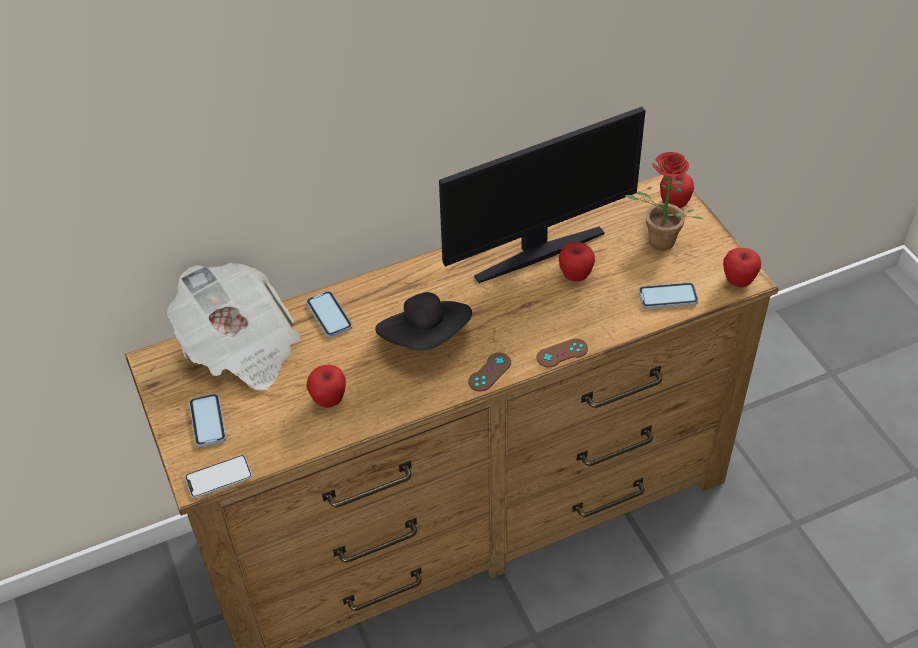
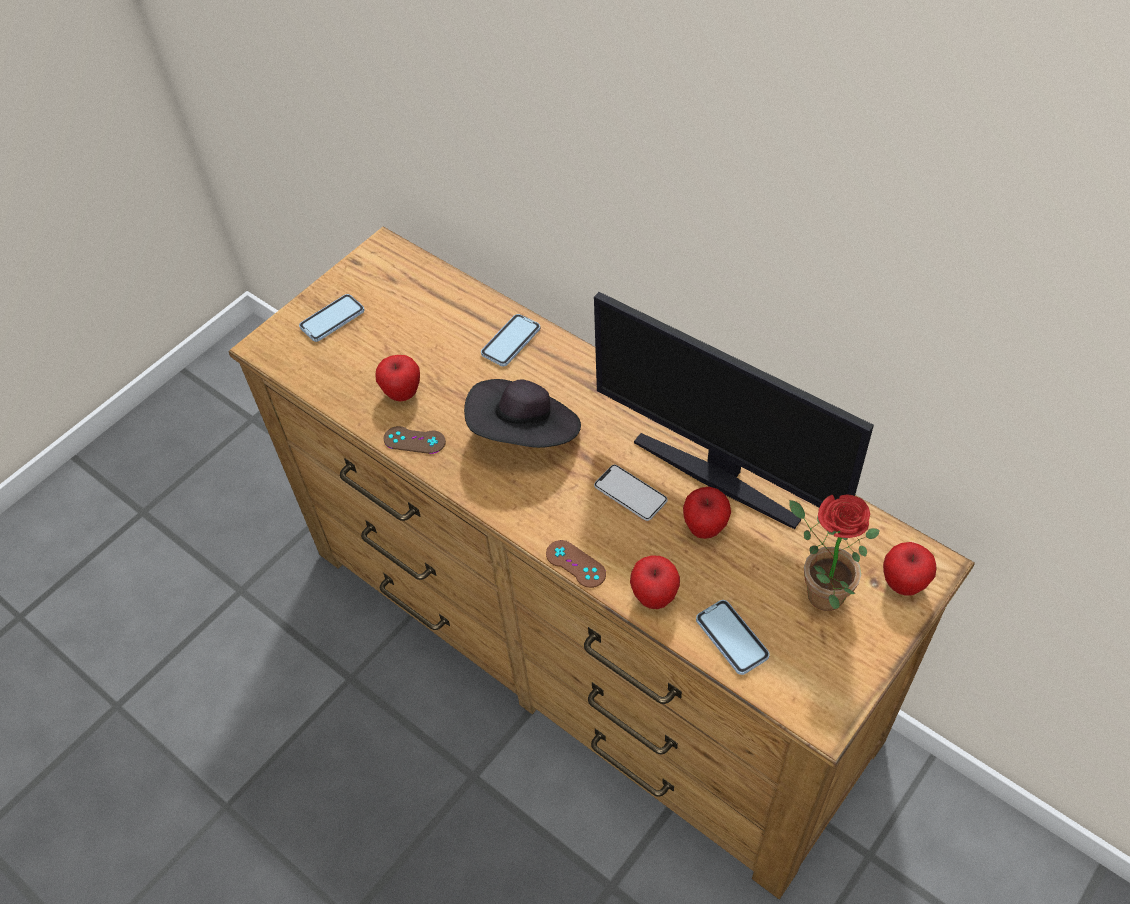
camera: 65 degrees right, 5 degrees up
newspaper [167,263,301,391] -> none
phone [185,455,252,498] -> phone moved to [594,465,668,521]
brown game controller [468,353,511,392] -> brown game controller moved to [383,426,446,454]
apple [723,248,761,287] -> apple moved to [630,555,680,609]

